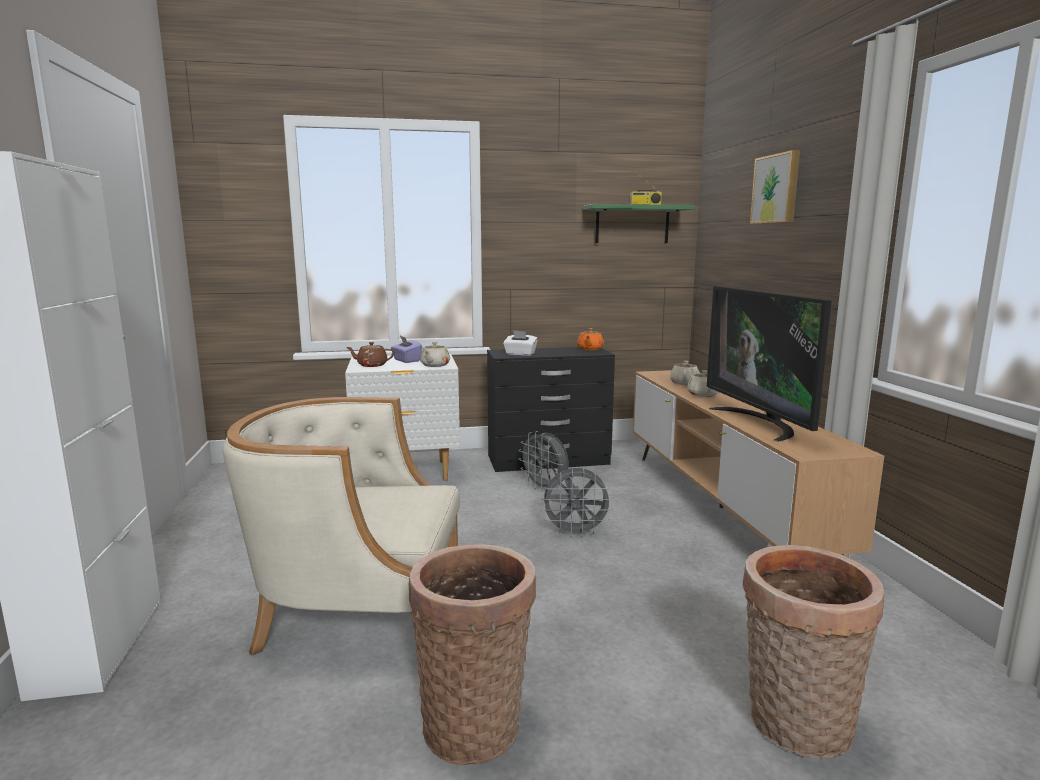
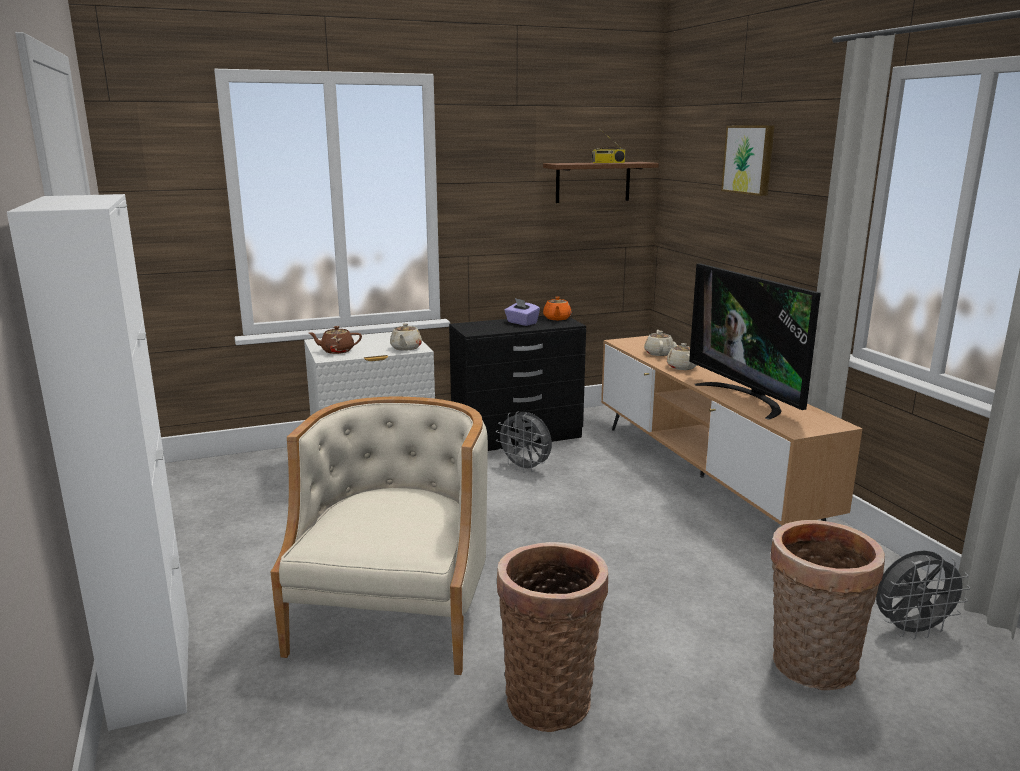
camera: 10 degrees left, 5 degrees up
beige armchair [223,397,460,656] -> beige armchair turned 105 degrees clockwise [270,397,488,675]
purple tissue box [391,336,422,363] -> purple tissue box moved to [504,298,540,326]
white tissue box [503,330,538,356] -> none
grey fan [541,468,614,538] -> grey fan moved to [876,550,970,639]
green shelf [583,204,695,243] -> brown shelf [543,162,659,203]

